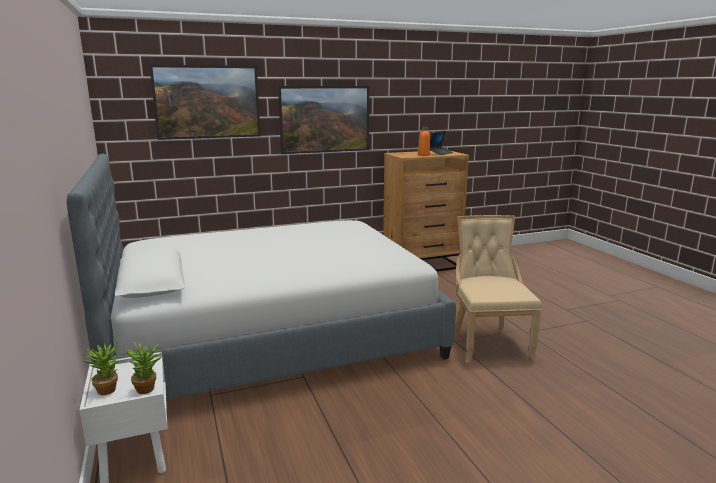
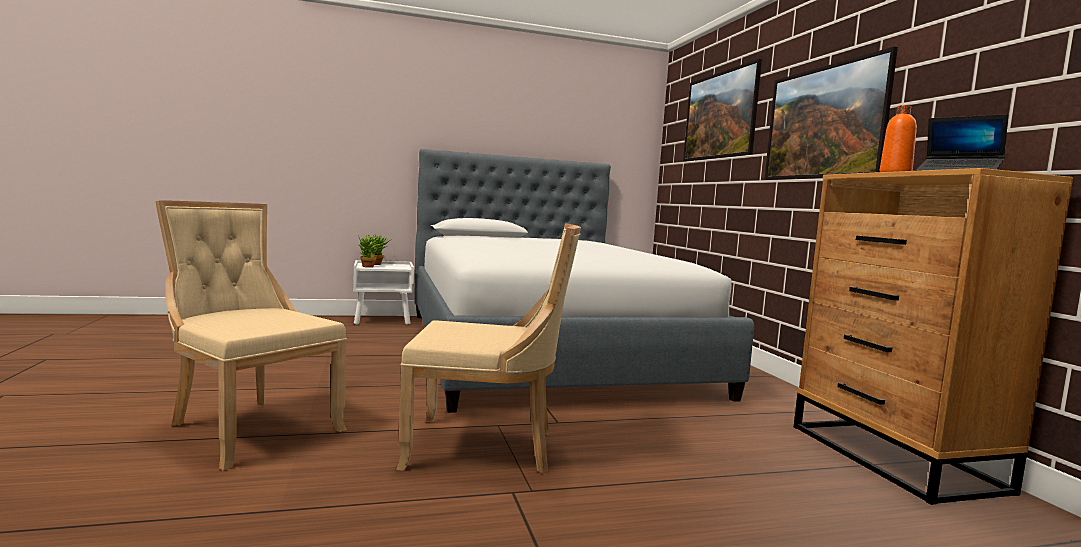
camera: 95 degrees right, 10 degrees down
none -> beige chair [156,200,347,471]

